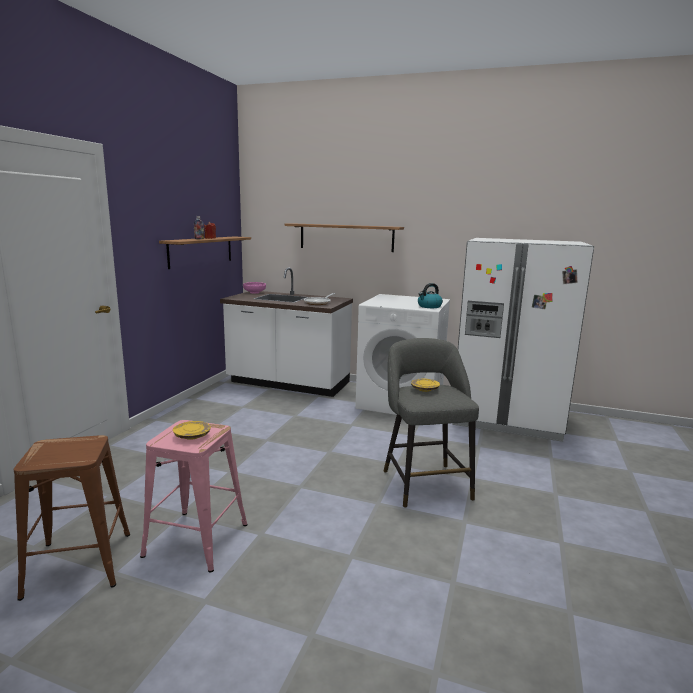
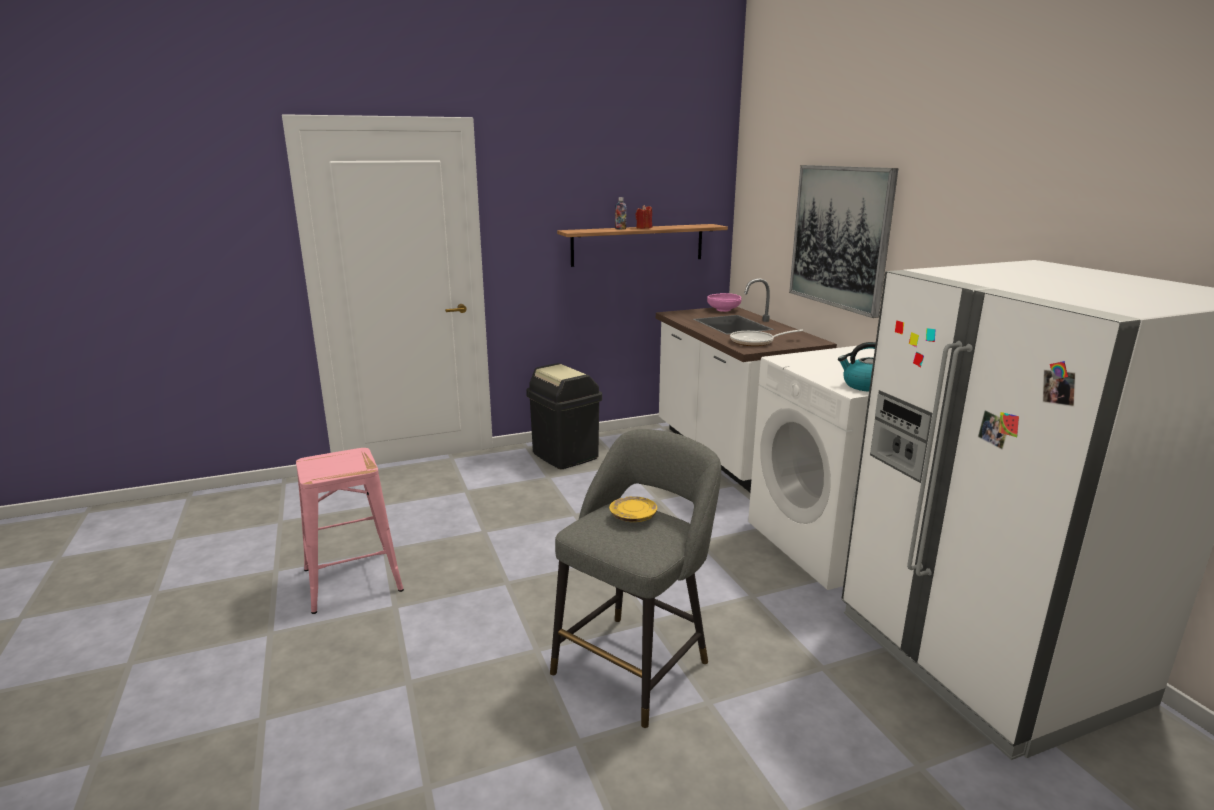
camera: 50 degrees right, 5 degrees up
brown stool [14,435,130,601] -> none
yellow plate [173,421,211,440] -> none
shelf [285,223,404,252] -> picture [789,165,898,318]
none -> black trash can [526,363,602,469]

